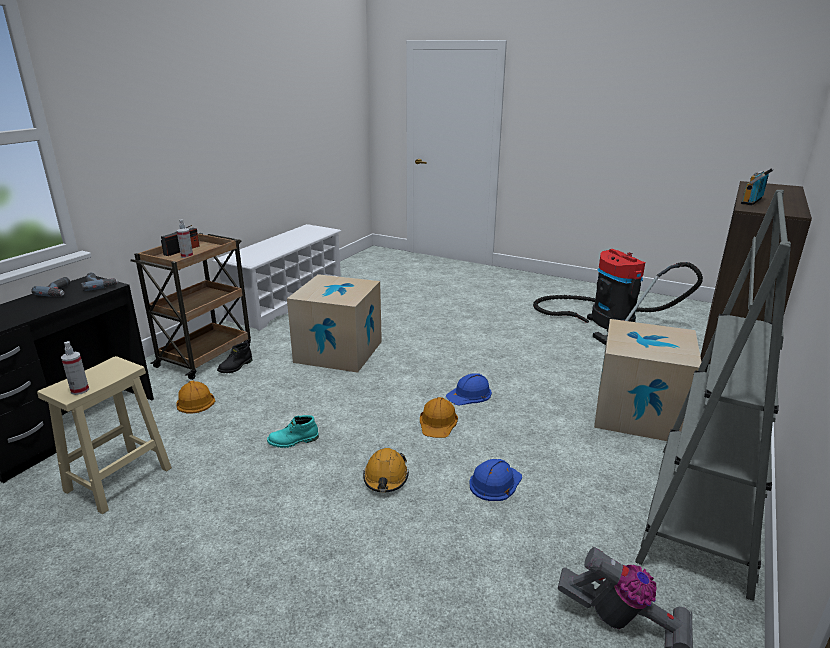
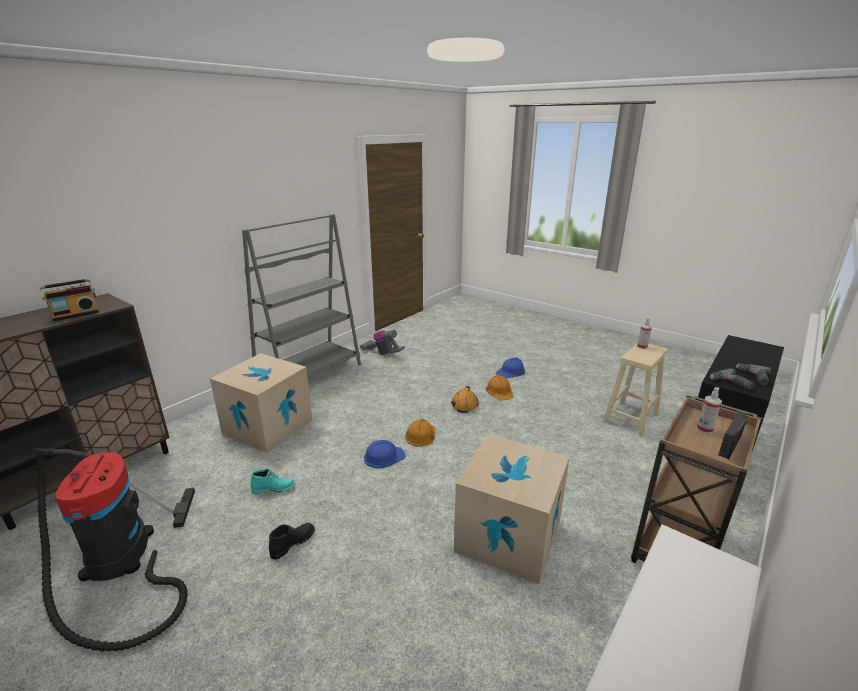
camera: 170 degrees left, 0 degrees up
orange hard hat [176,381,215,414] -> orange hard hat moved to [486,375,513,400]
black boot [217,342,252,373] -> black boot moved to [269,523,315,560]
turquoise boot [267,415,319,448] -> turquoise boot moved to [250,469,295,494]
blue hard hat [469,459,522,501] -> blue hard hat moved to [496,357,525,378]

